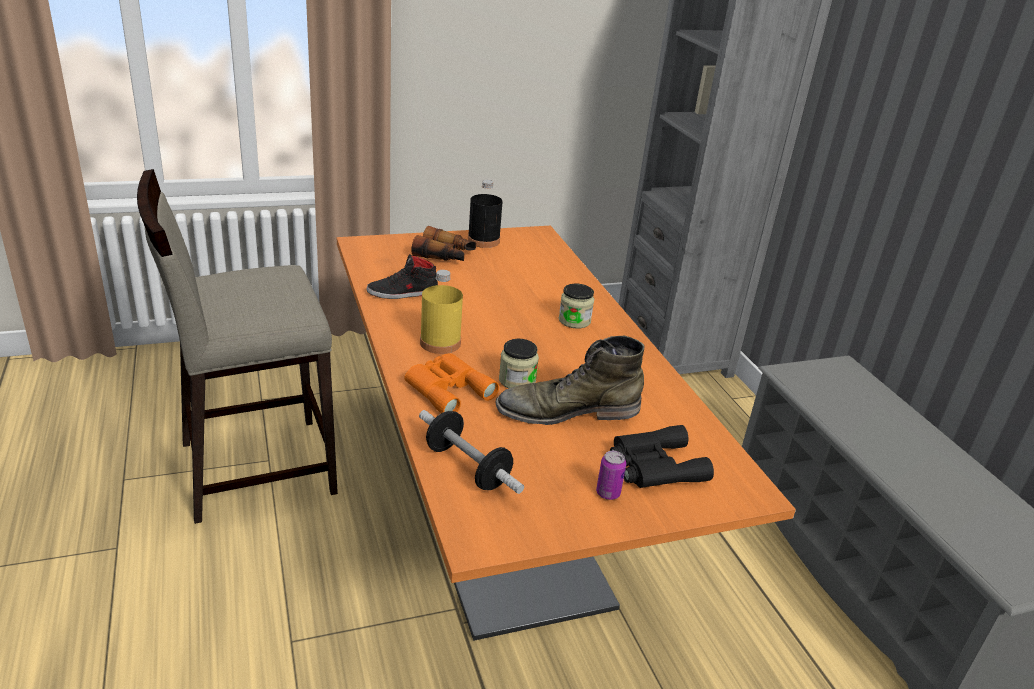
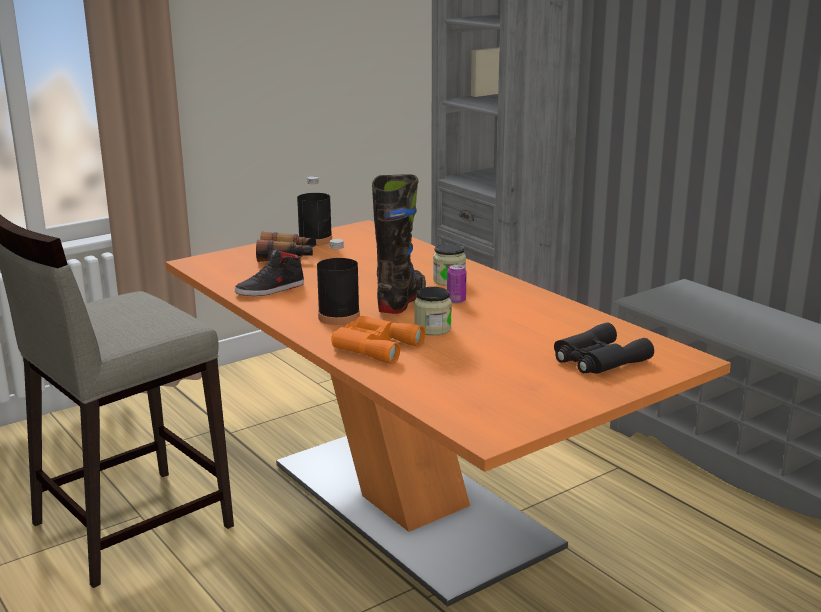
camera: 15 degrees left, 10 degrees down
dumbbell [419,410,524,494] -> none
yellow bottle [420,270,463,354] -> black bottle [317,239,360,325]
green boot [495,336,645,425] -> none
can [596,451,626,500] -> can moved to [447,264,466,304]
none -> black boot [372,174,426,314]

